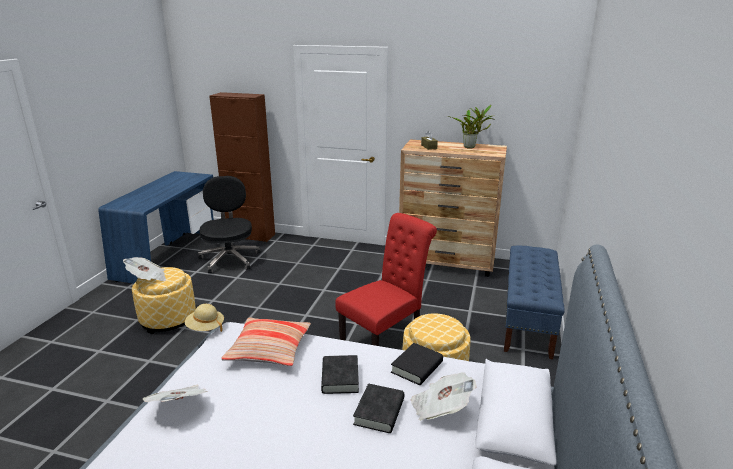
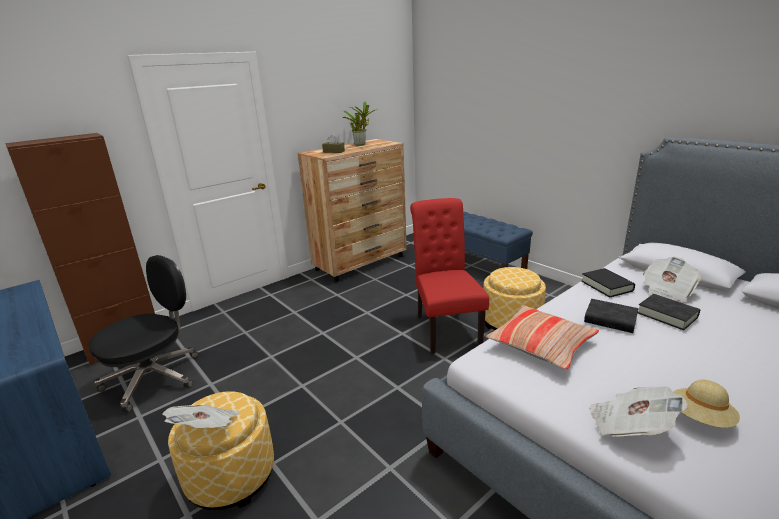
camera: 55 degrees left, 0 degrees up
beige hat [185,304,224,332] -> beige hat moved to [674,380,740,428]
black office chair [198,176,261,273] -> black office chair turned 105 degrees clockwise [89,255,198,412]

